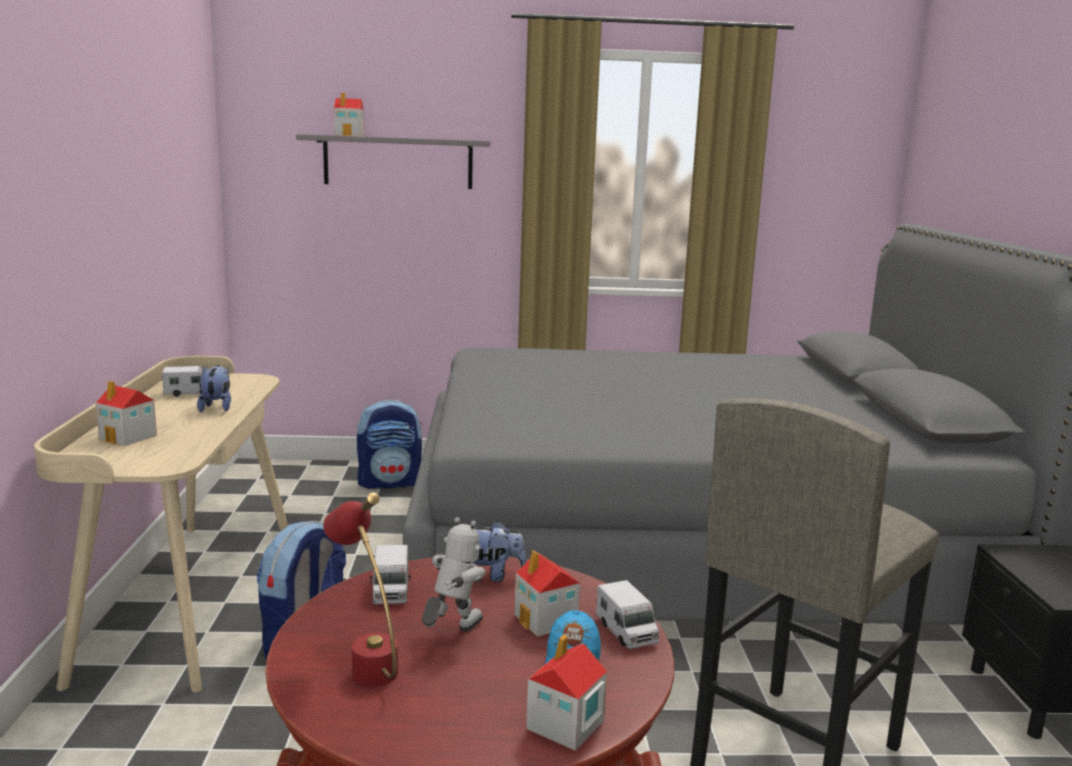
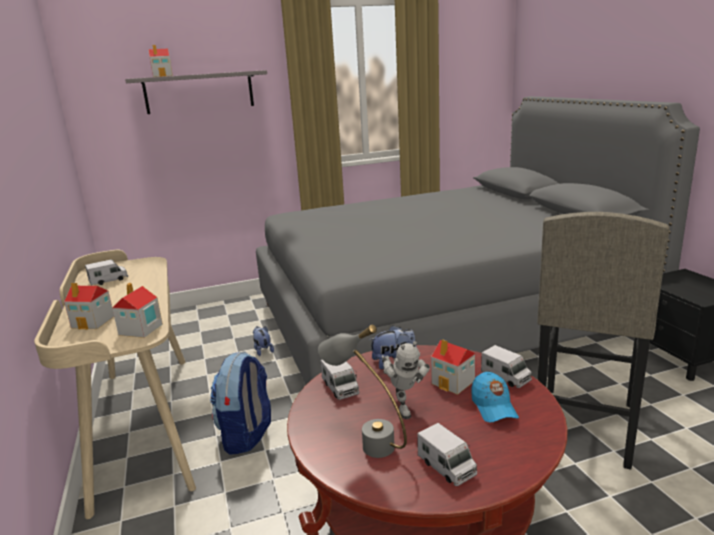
camera: 15 degrees left, 5 degrees up
plush toy [197,365,231,412] -> plush toy moved to [253,326,274,356]
red table lamp [323,492,398,687] -> grey table lamp [318,325,407,458]
backpack [357,400,422,489] -> none
toy robot [422,517,485,631] -> toy robot turned 150 degrees clockwise [382,341,430,419]
toy house [526,634,607,751] -> toy house moved to [112,283,163,338]
none -> toy truck [417,423,477,486]

